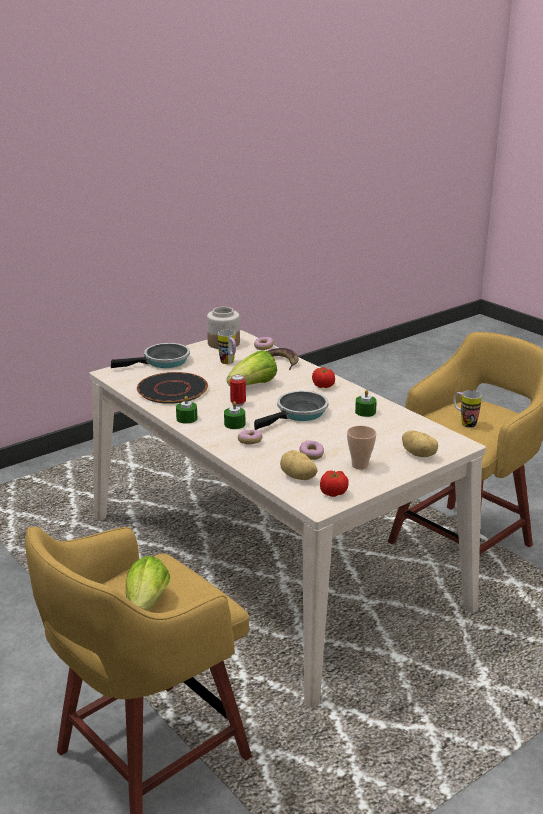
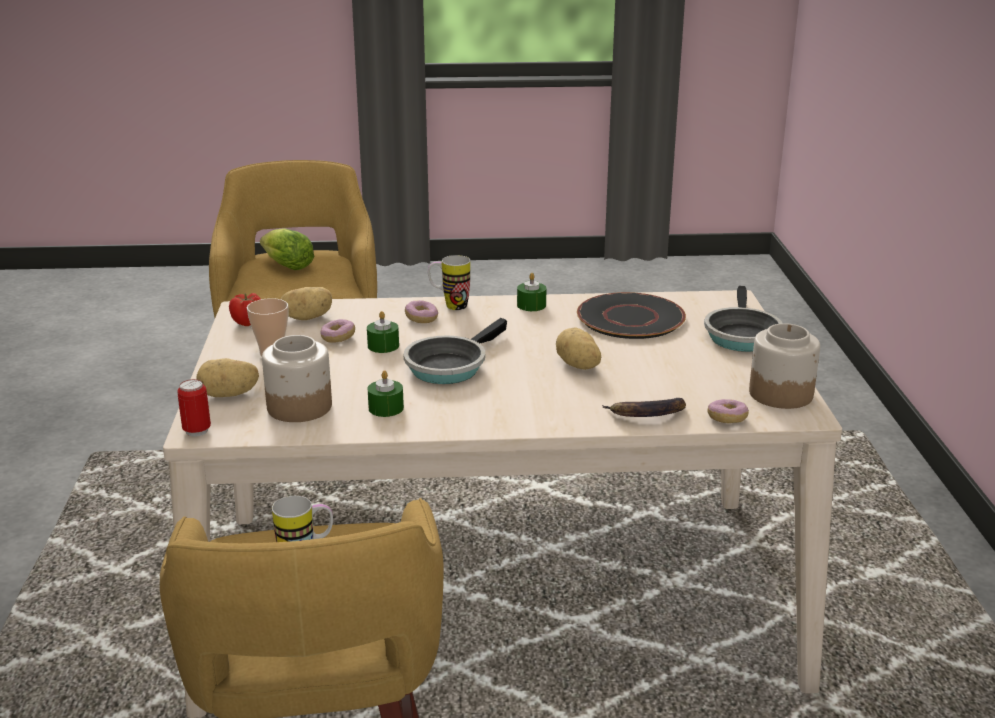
camera: 125 degrees right, 0 degrees up
mug [218,330,236,364] -> mug moved to [428,255,470,310]
green candle [224,401,245,429] -> green candle moved to [367,311,399,353]
lettuce [227,350,277,386] -> potato [556,328,601,370]
can [230,375,246,406] -> can moved to [177,379,211,437]
frying pan [254,391,329,430] -> frying pan turned 45 degrees clockwise [403,318,507,384]
tomato [312,367,335,388] -> none
none -> jar [262,335,332,422]

